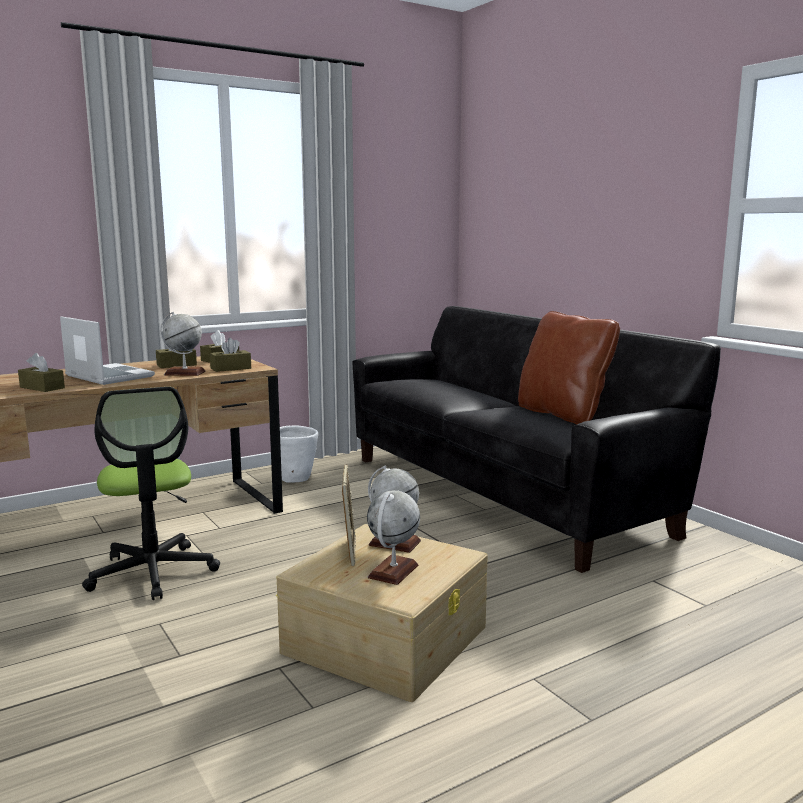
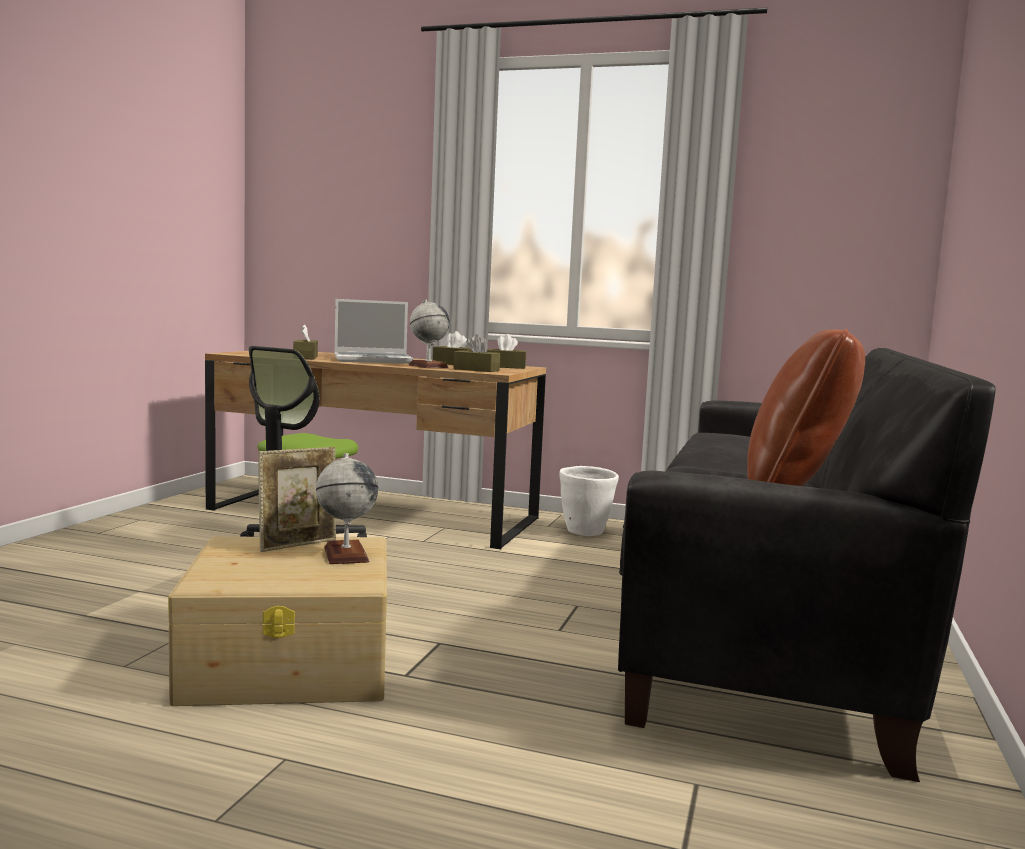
camera: 50 degrees right, 5 degrees down
laptop [60,316,155,385] -> laptop turned 75 degrees clockwise [334,299,414,364]
globe [367,490,420,585] -> none

